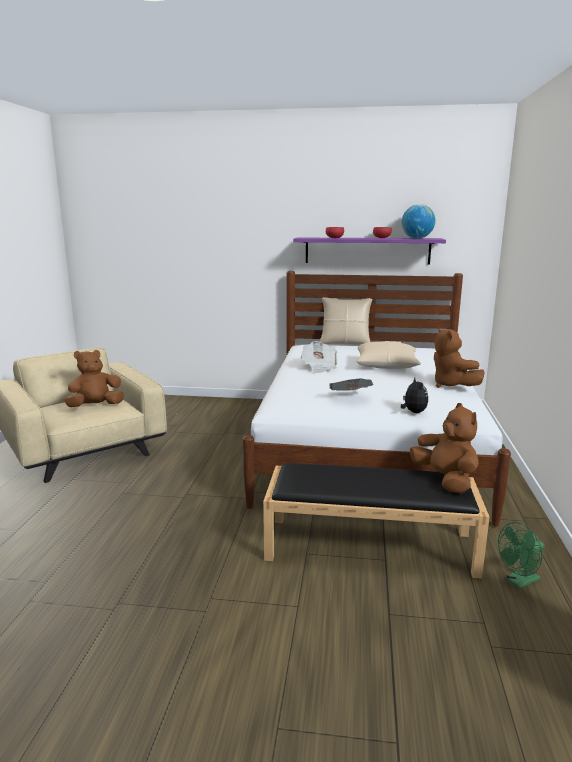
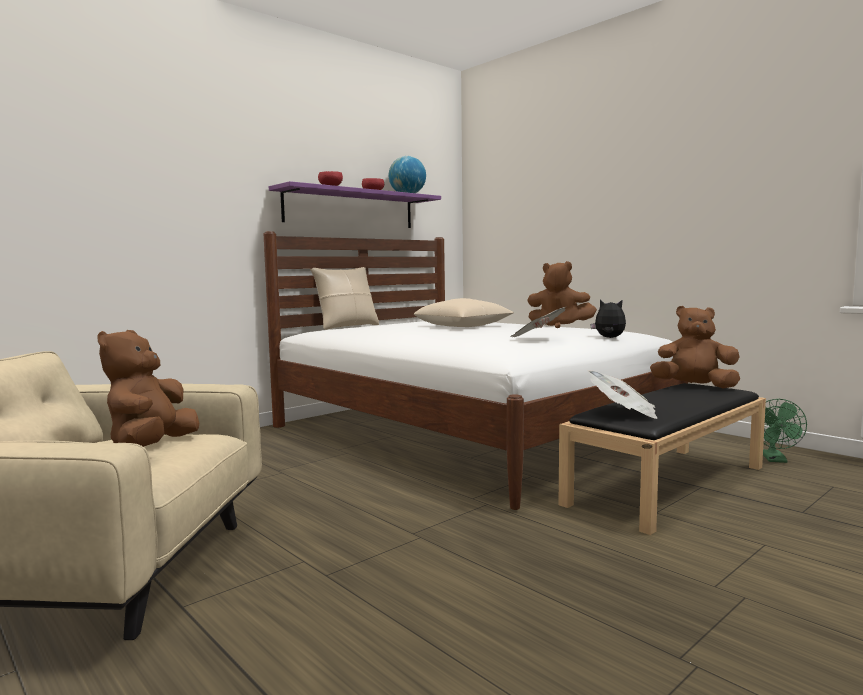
camera: 50 degrees left, 10 degrees down
newspaper [301,341,337,373] -> newspaper moved to [588,370,657,419]

